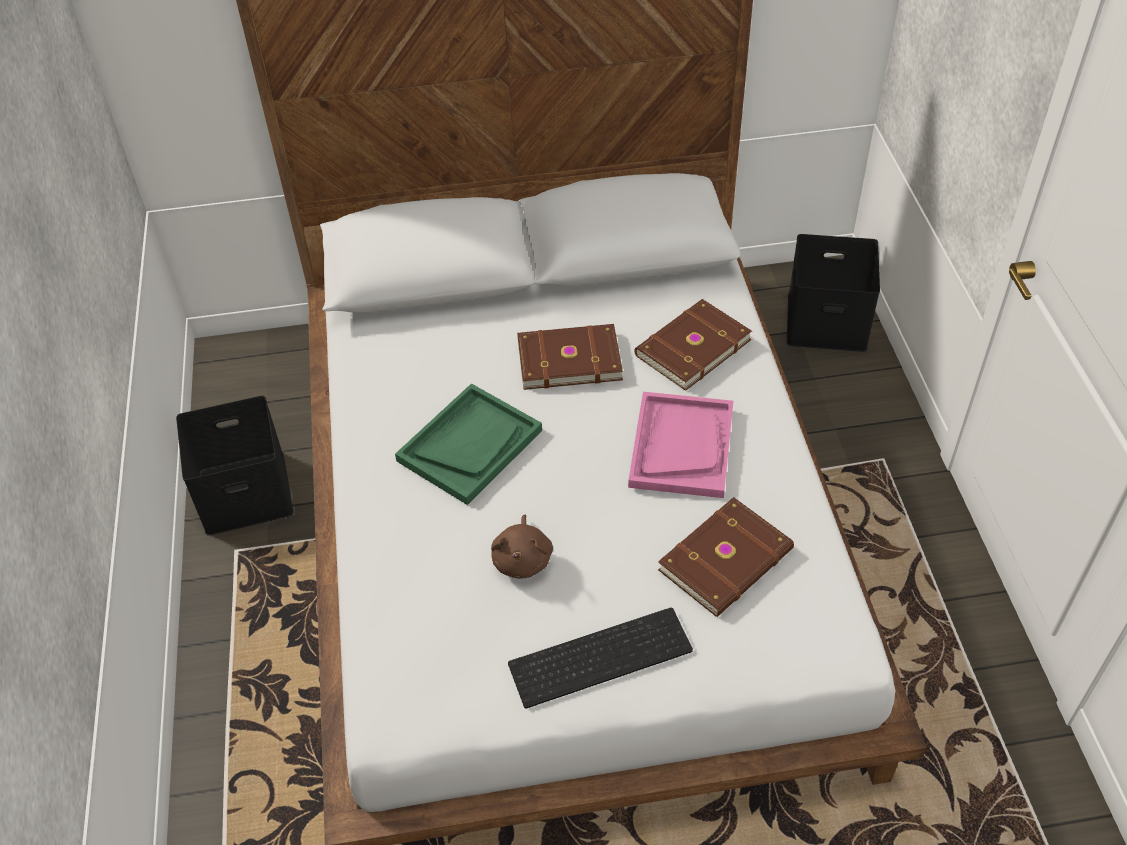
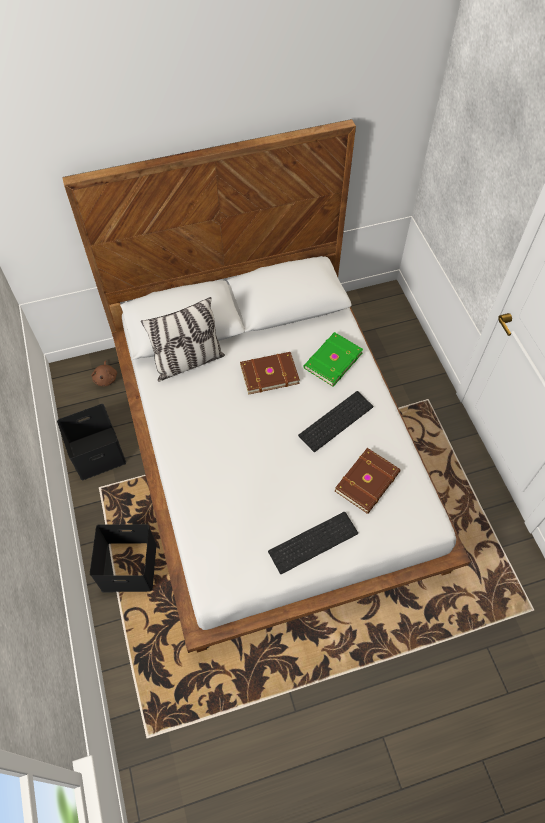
camera: 10 degrees left, 10 degrees up
green tray [395,383,542,505] -> none
brown plush toy [491,515,553,579] -> brown plush toy moved to [91,361,117,386]
pink tray [628,392,733,498] -> keyboard [298,391,373,452]
brown book [635,299,752,391] -> green book [303,332,363,387]
black storage box [787,234,880,352] -> black storage box moved to [90,524,156,592]
none -> pillow [141,297,225,381]

